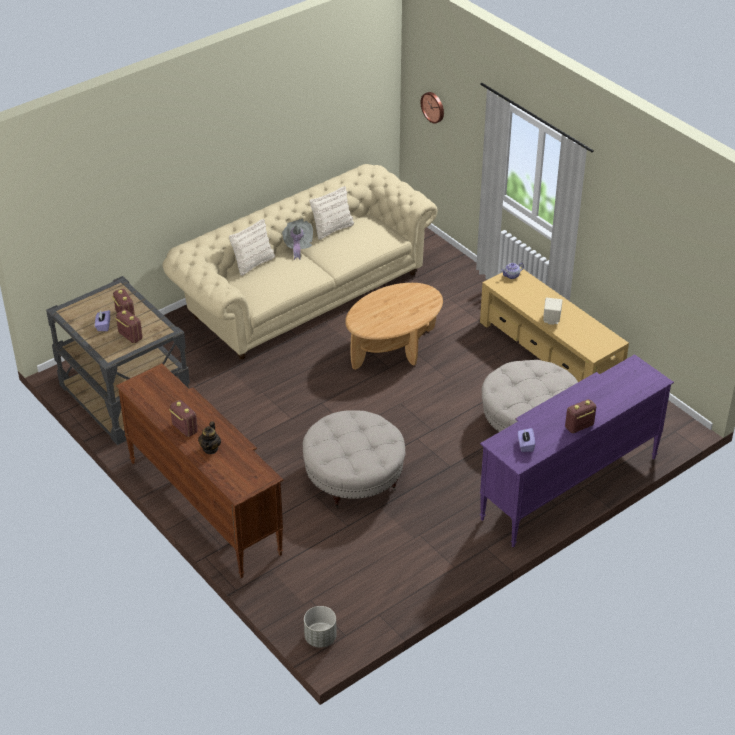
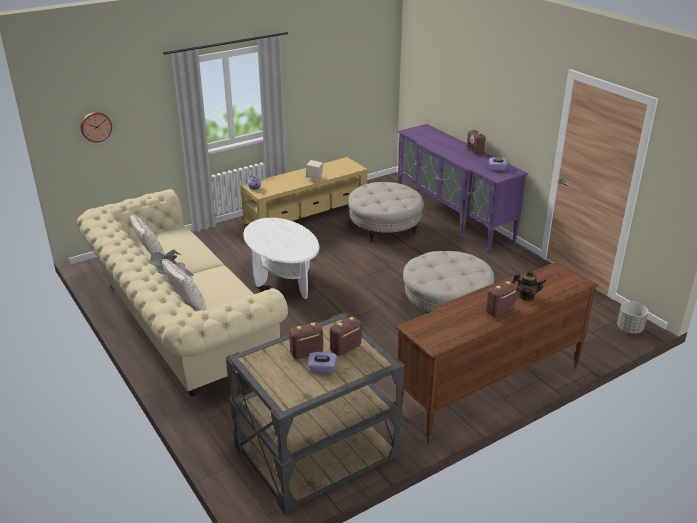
camera: 85 degrees left, 10 degrees down
brown coffee table [345,283,443,370] -> white coffee table [243,218,320,299]

